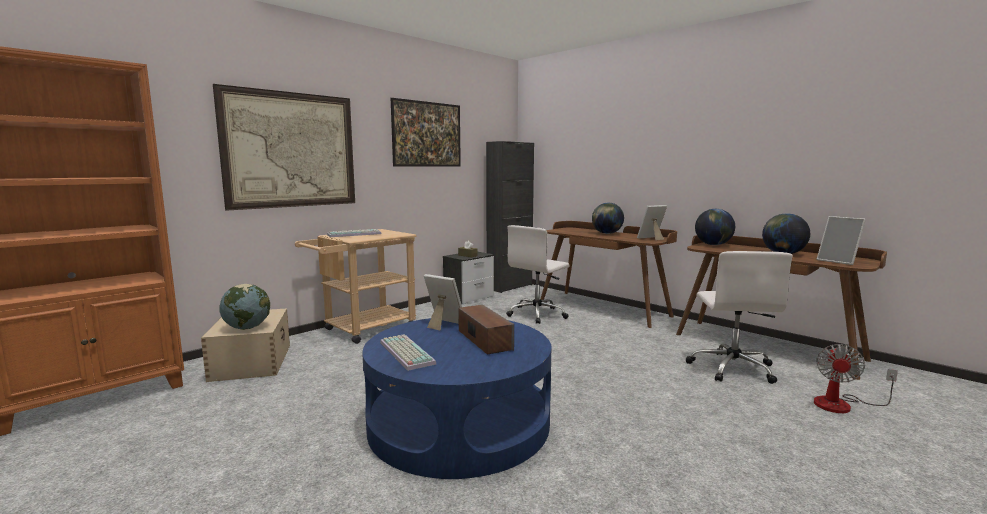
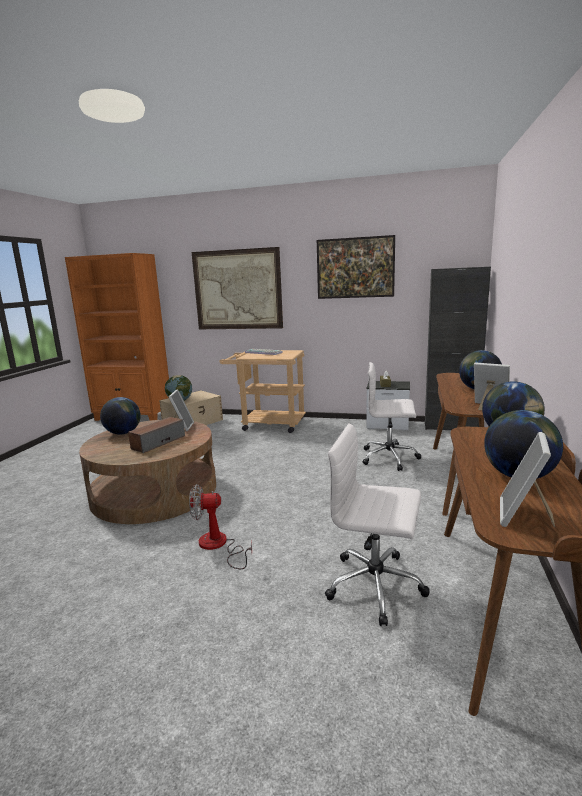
camera: 60 degrees right, 5 degrees up
blue coffee table [362,318,552,479] -> brown coffee table [79,420,216,524]
keyboard [380,334,436,371] -> globe [100,397,141,435]
white office chair [686,251,793,384] -> white office chair turned 45 degrees clockwise [325,423,430,626]
fan [814,344,898,413] -> fan moved to [189,484,252,569]

